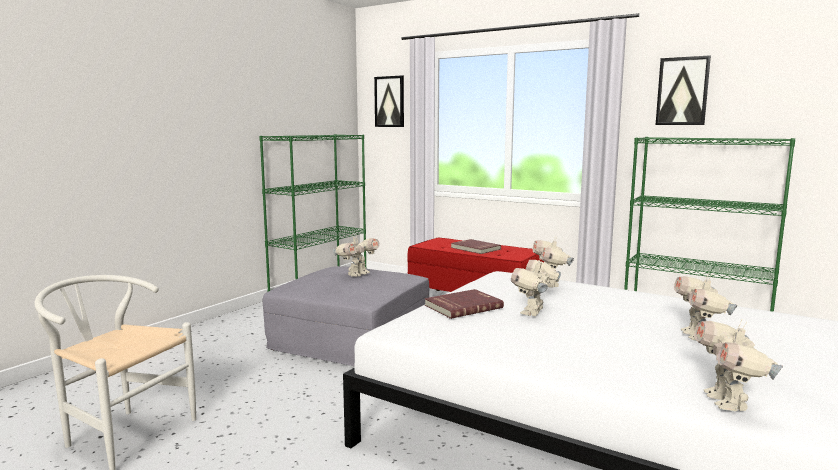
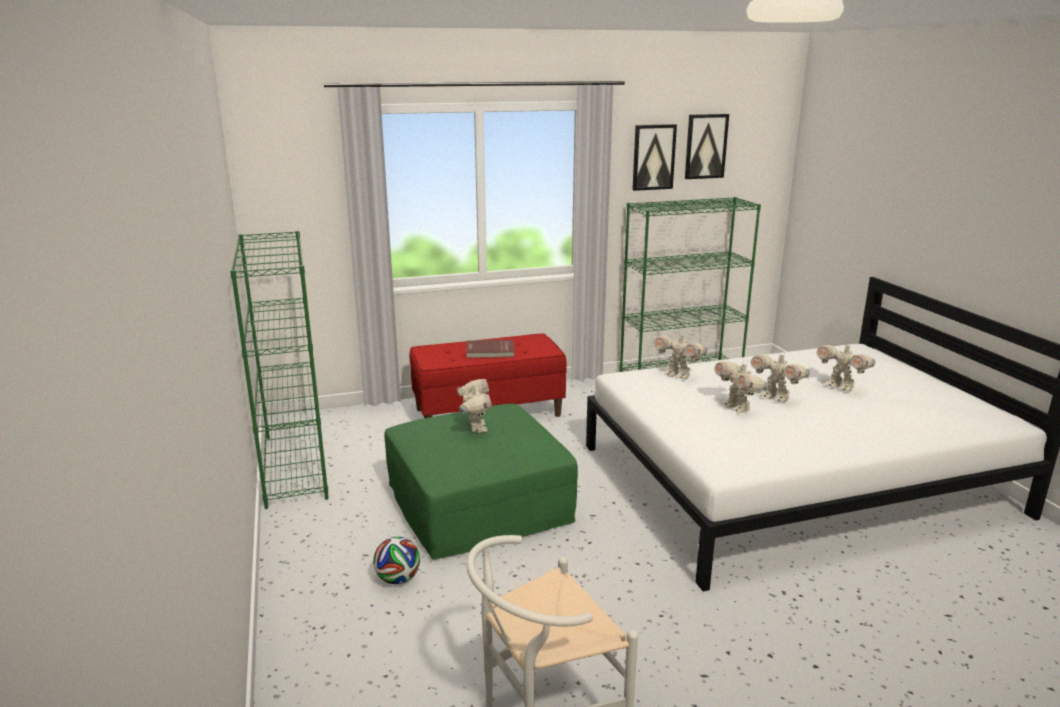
camera: 50 degrees left, 10 degrees up
grey ottoman [263,266,429,366] -> green ottoman [384,404,578,560]
picture [374,75,404,127] -> picture moved to [685,114,729,179]
red book [425,289,504,319] -> none
toy robot [694,320,783,411] -> toy robot moved to [750,349,810,402]
none -> football [373,537,420,584]

